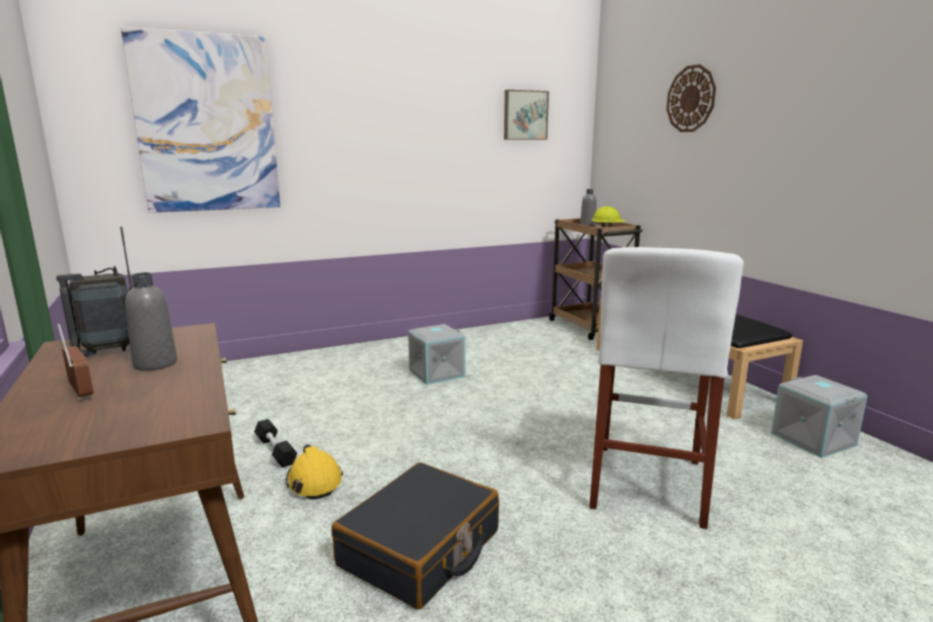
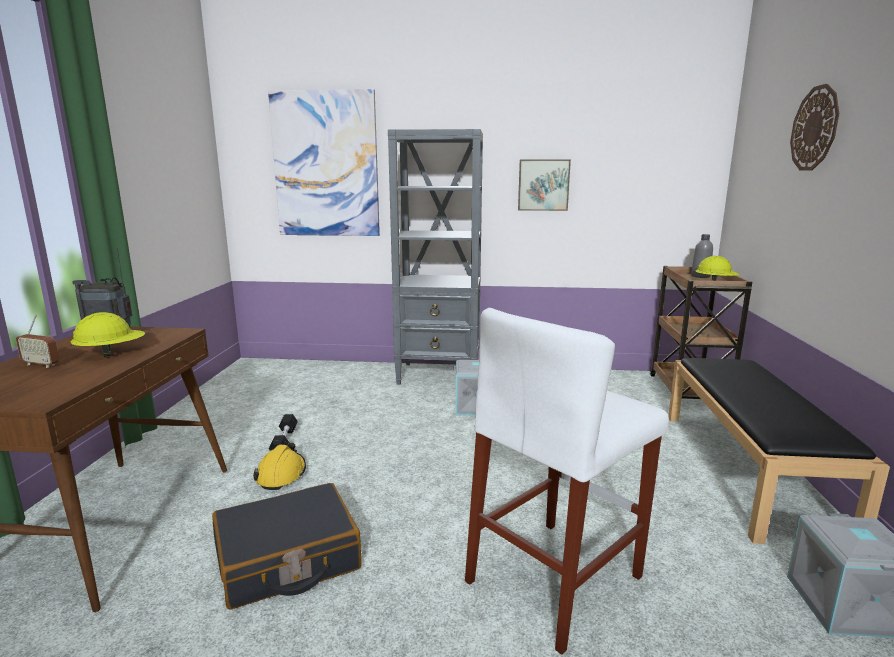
camera: 30 degrees right, 0 degrees up
radio [57,324,93,400] -> radio turned 120 degrees clockwise [16,314,60,368]
grey bottle [125,272,177,371] -> yellow hard hat [71,312,145,357]
picture [504,90,549,140] -> picture moved to [518,160,571,211]
none -> grey bookcase [388,129,483,385]

